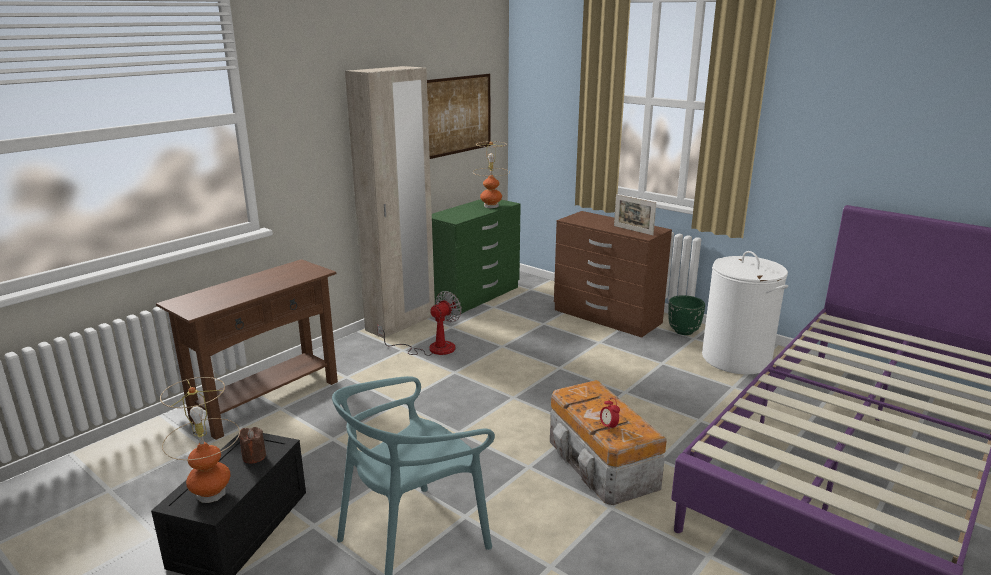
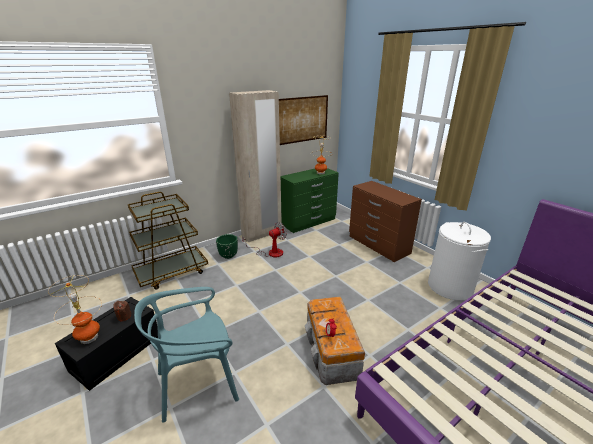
camera: 15 degrees right, 5 degrees up
brown console table [156,259,338,440] -> brown cart [128,192,208,290]
picture frame [614,194,656,235] -> none
green planter [668,295,705,335] -> green planter moved to [216,234,238,259]

